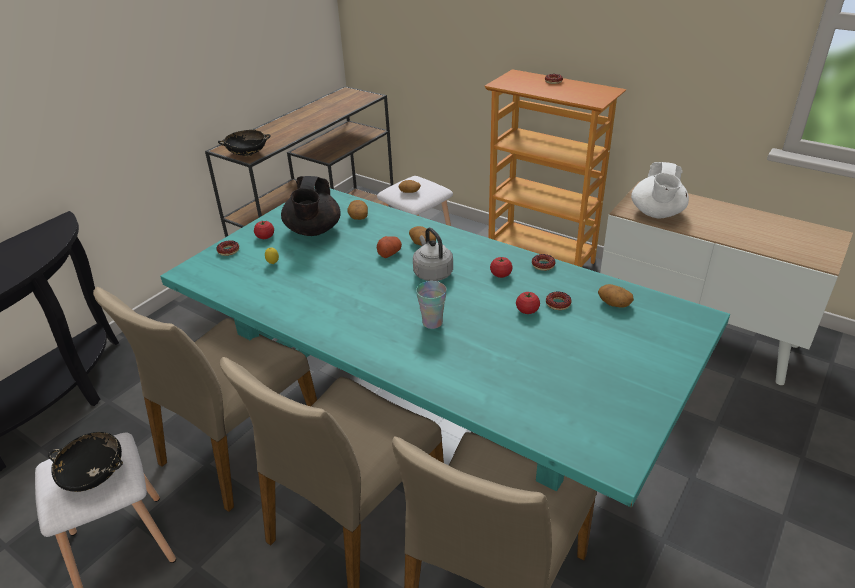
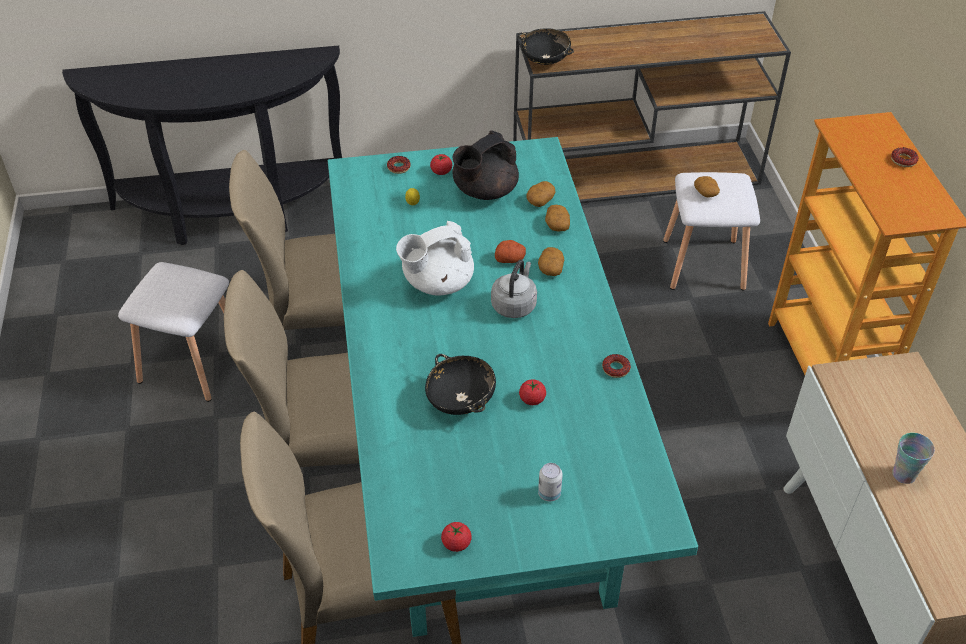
camera: 45 degrees right, 10 degrees up
black bowl [48,432,123,492] -> black bowl moved to [425,354,496,415]
cup [416,281,447,329] -> cup moved to [892,433,935,484]
tomato [490,257,512,278] -> tomato moved to [441,522,472,552]
donut [546,291,571,310] -> none
potato [598,284,634,308] -> potato moved to [545,205,570,231]
white teapot [631,162,689,218] -> white teapot moved to [396,221,474,296]
none -> can [538,463,563,501]

